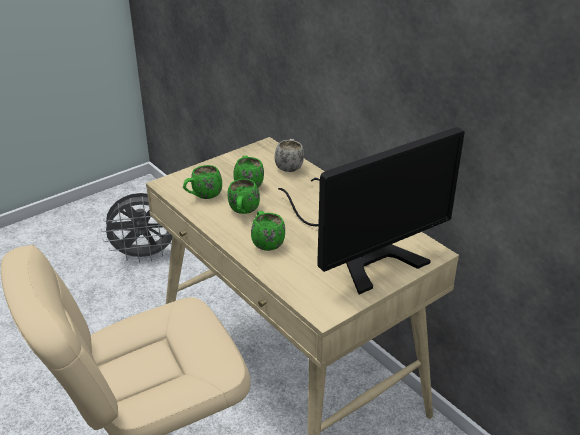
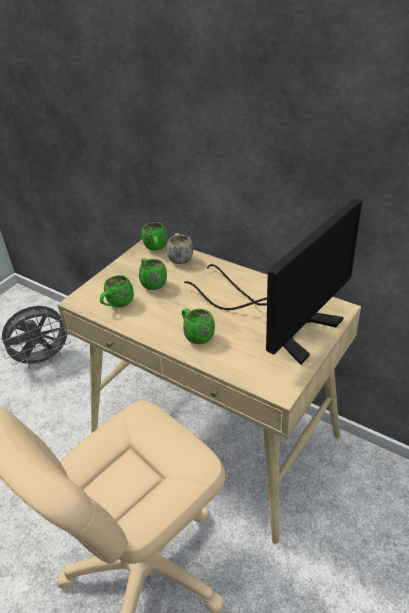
camera: 15 degrees left, 5 degrees up
green mug [227,179,260,214] -> green mug moved to [142,222,168,251]

